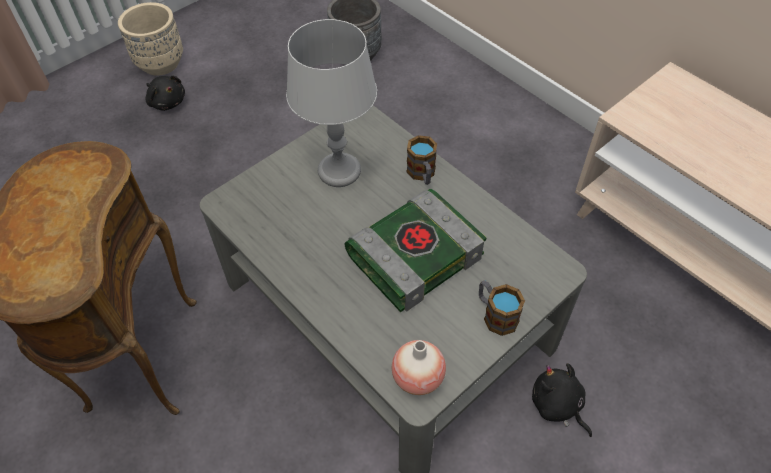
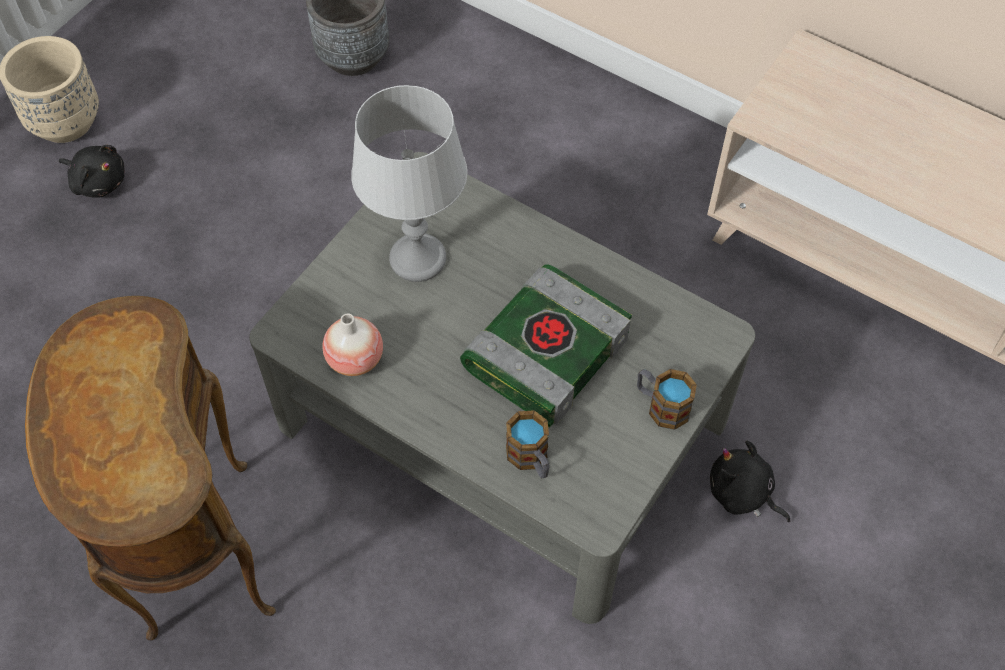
camera: 15 degrees left, 5 degrees up
vase [392,340,446,395] -> vase moved to [322,313,383,376]
mug [406,135,437,185] -> mug moved to [506,410,549,478]

